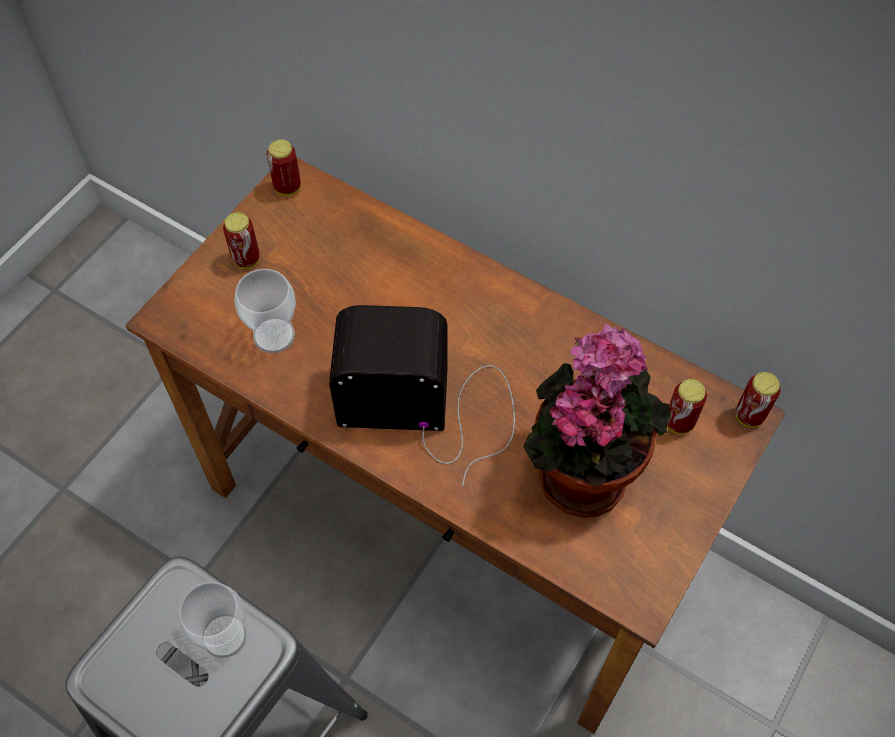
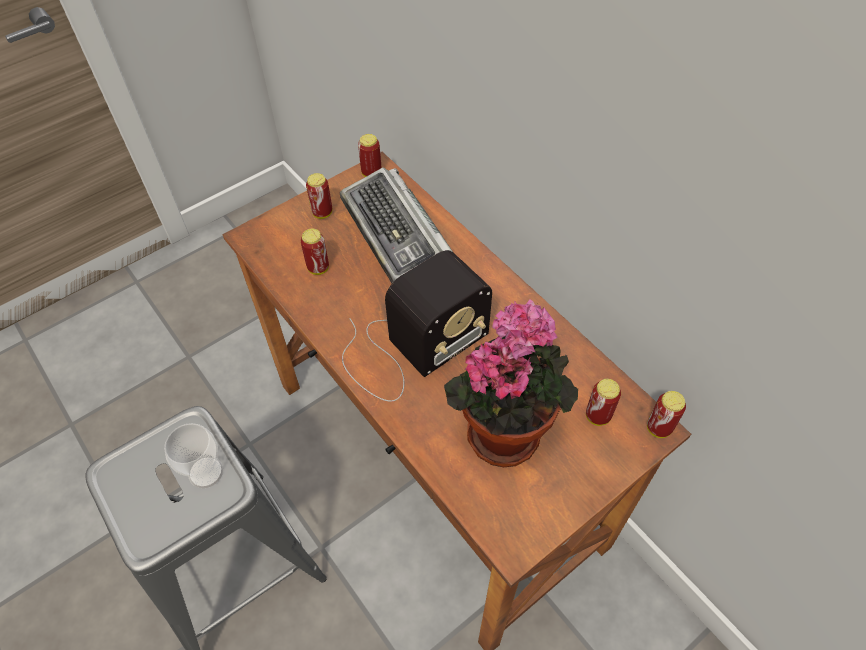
camera: 20 degrees right, 5 degrees down
cup [234,269,296,353] -> can [301,229,329,275]
radio [329,305,515,487] -> radio turned 120 degrees clockwise [342,250,492,402]
none -> keyboard [340,167,454,283]

